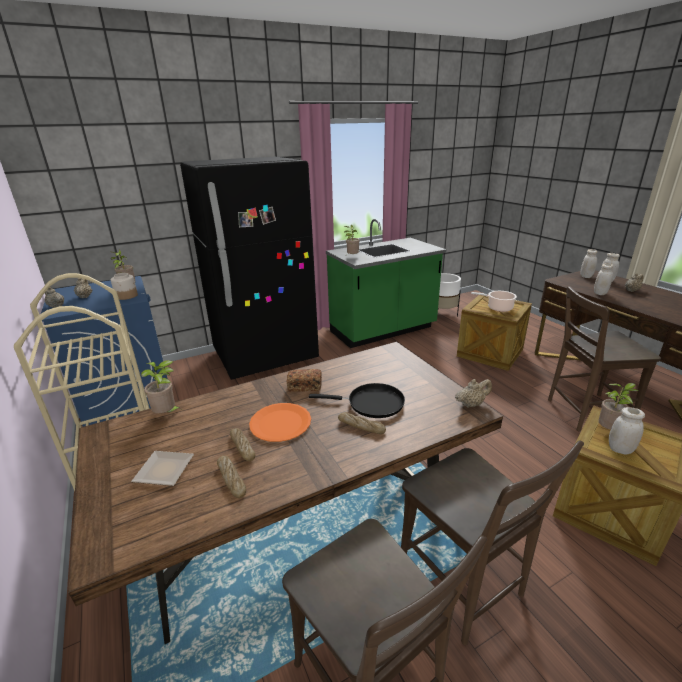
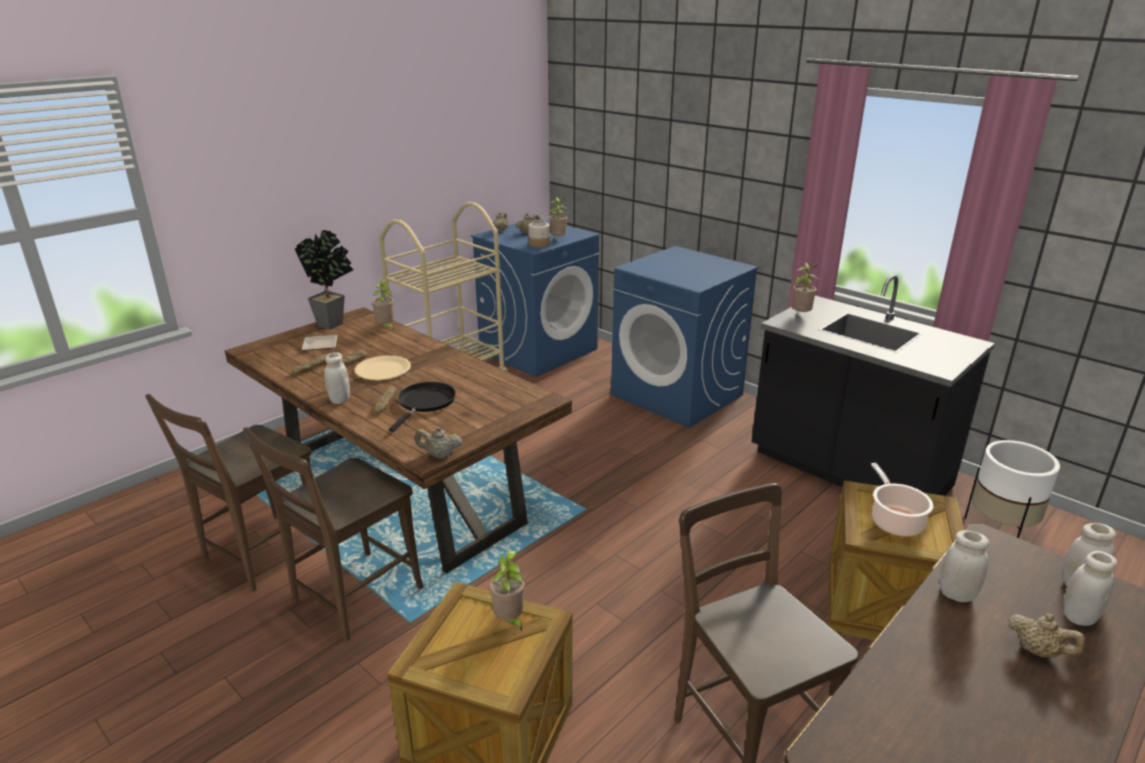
camera: 70 degrees right, 0 degrees up
black fridge [180,157,319,380] -> blue washing machine [611,246,759,428]
orange plate [249,403,311,442] -> beige plate [355,356,411,380]
bread [287,369,322,392] -> none
black frying pan [309,383,405,418] -> black frying pan turned 150 degrees counterclockwise [389,382,456,432]
green counter [326,219,446,348] -> black counter [751,275,995,496]
beige teapot [455,379,492,408] -> beige teapot turned 135 degrees clockwise [415,427,462,459]
white jar [609,407,645,454] -> white jar moved to [324,352,350,404]
none -> potted plant [295,230,354,330]

